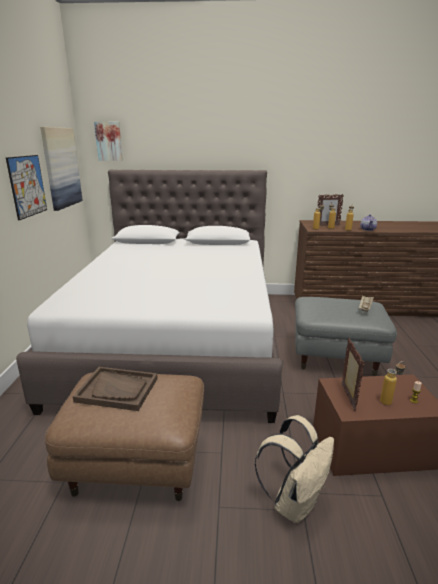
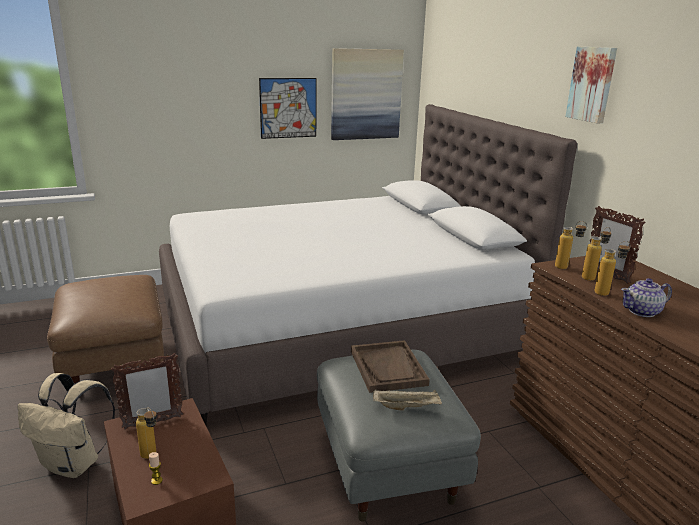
camera: 65 degrees right, 0 degrees up
brown tray [73,367,158,411] -> brown tray moved to [351,340,430,393]
picture [94,122,123,161] -> picture moved to [565,46,617,123]

